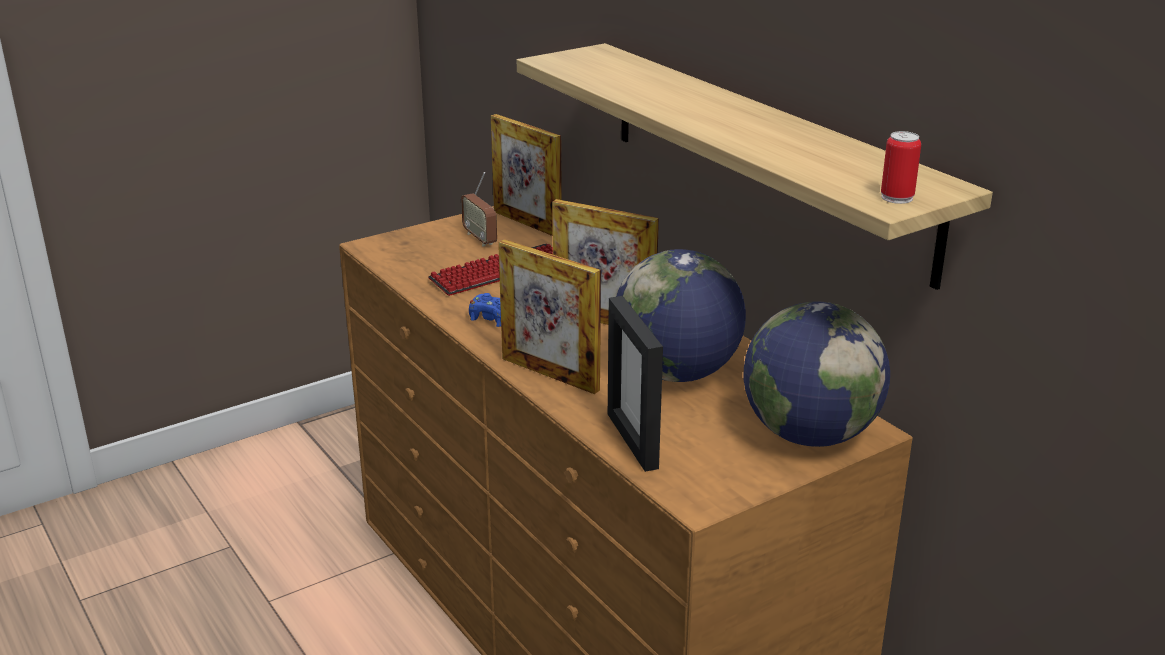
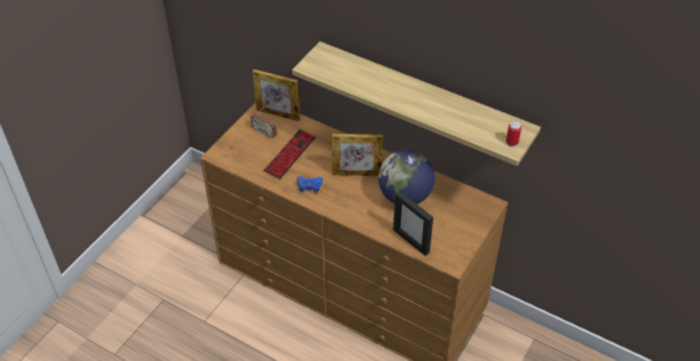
camera: 25 degrees left, 20 degrees up
picture frame [498,239,601,394] -> none
globe [744,301,890,447] -> none

